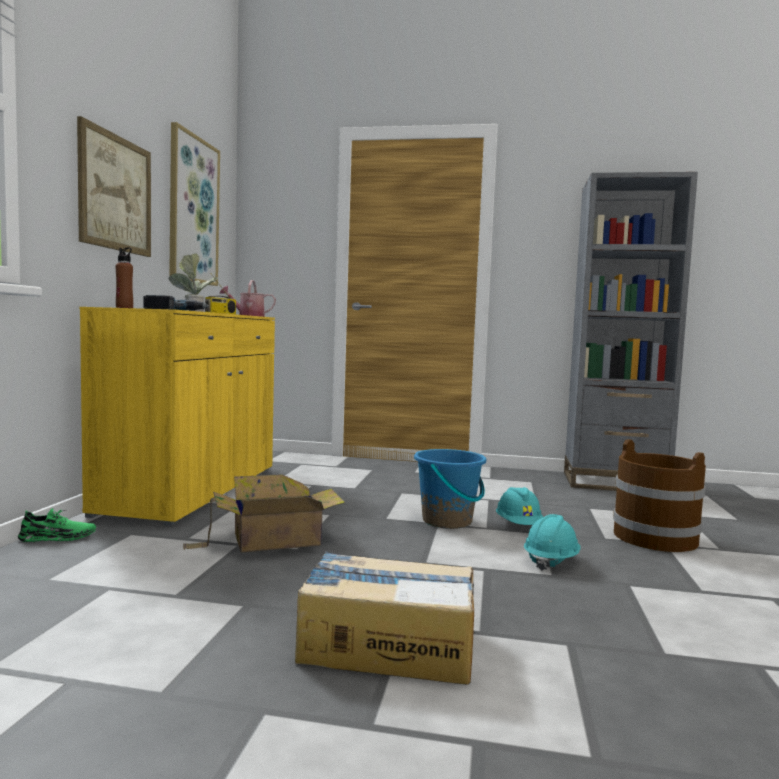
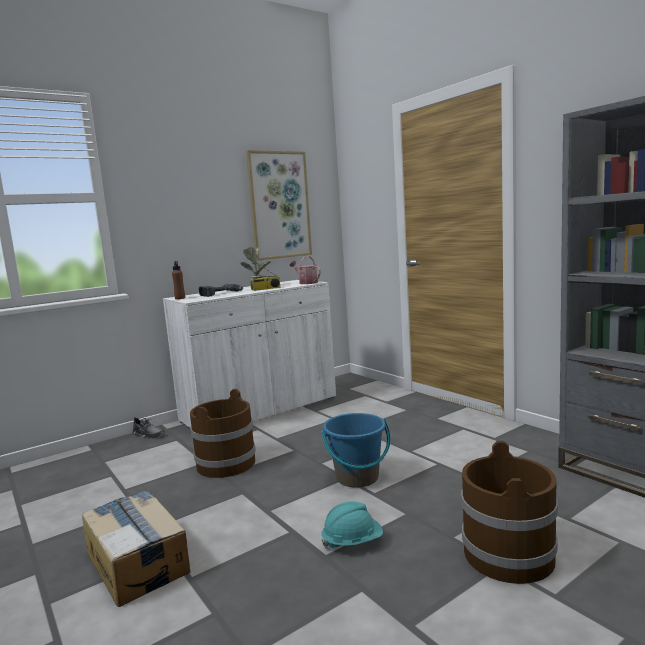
camera: 45 degrees right, 5 degrees up
green shoe [18,508,97,542] -> grey shoe [132,417,164,438]
picture [77,116,151,257] -> none
yellow cabinet [80,307,275,526] -> white cabinet [163,280,336,428]
cardboard box [183,474,345,552] -> brown bucket [190,389,255,478]
turquoise hard hat [496,487,543,525] -> none

